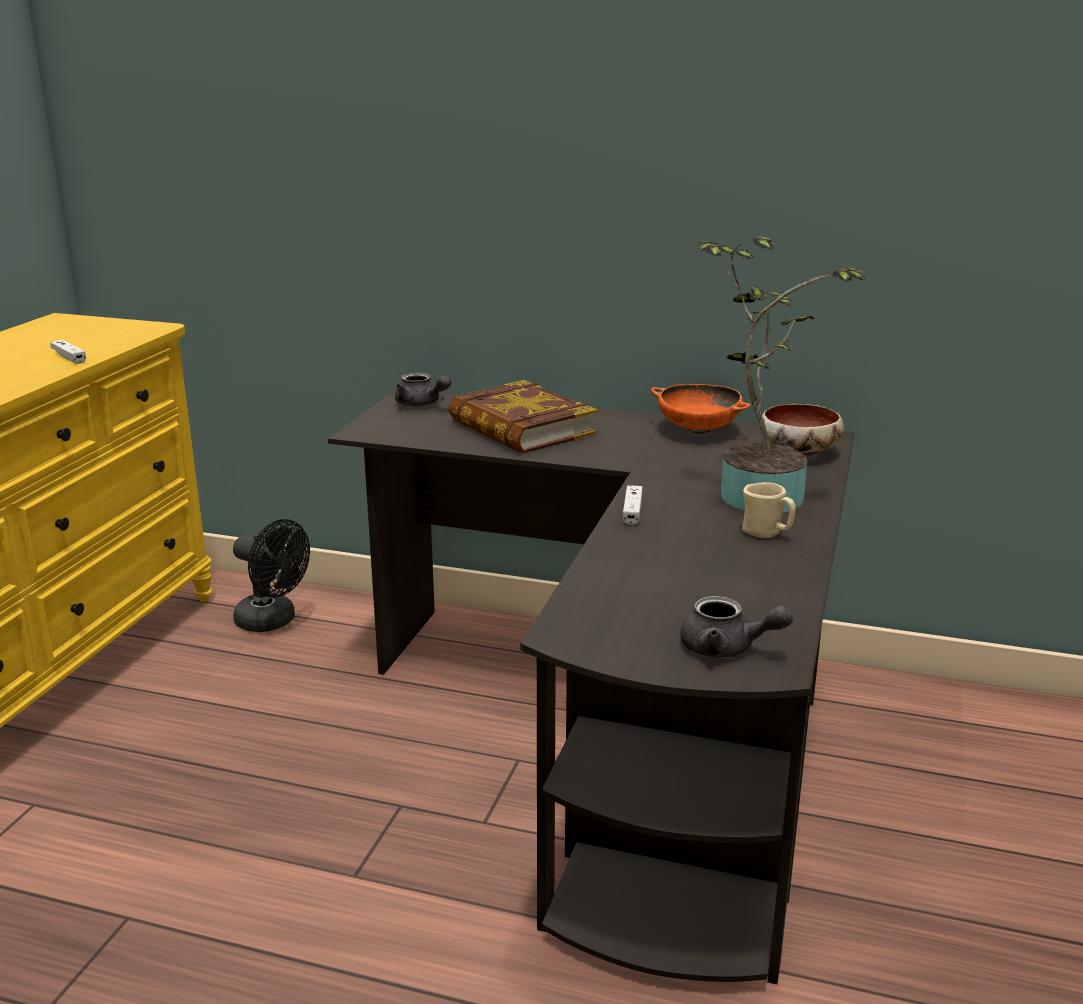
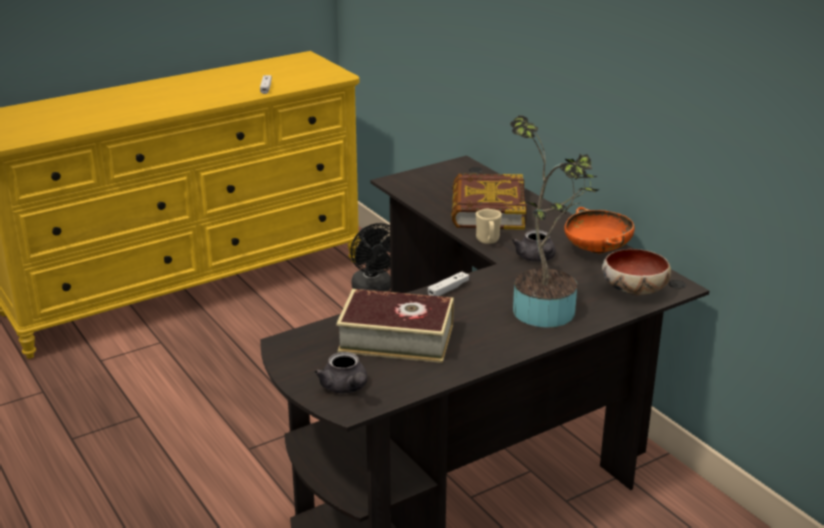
camera: 40 degrees right, 5 degrees up
grey teapot [395,373,451,407] -> grey teapot moved to [512,230,556,262]
beige mug [742,482,796,538] -> beige mug moved to [476,208,502,244]
none -> book [336,289,454,363]

